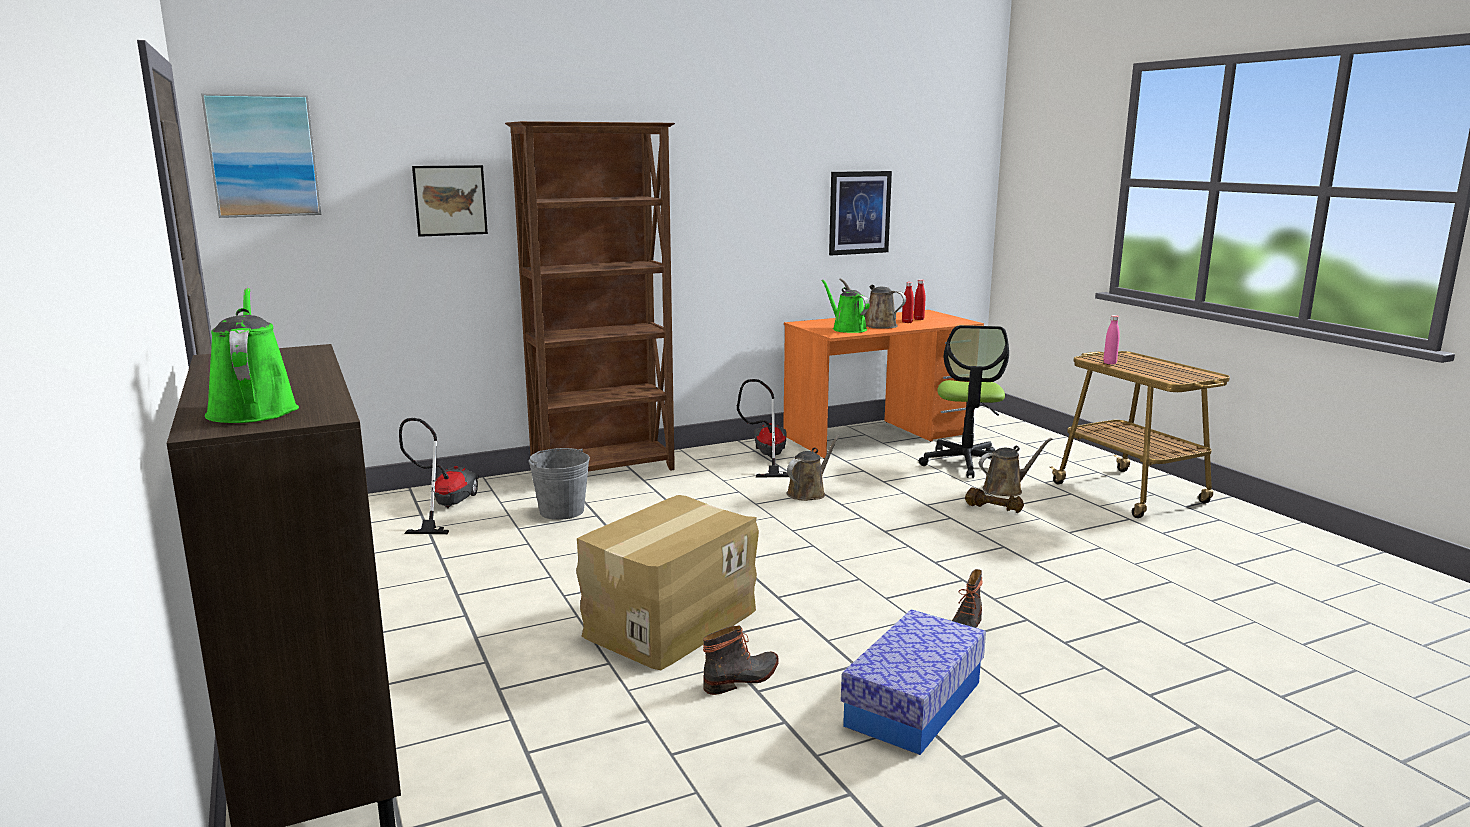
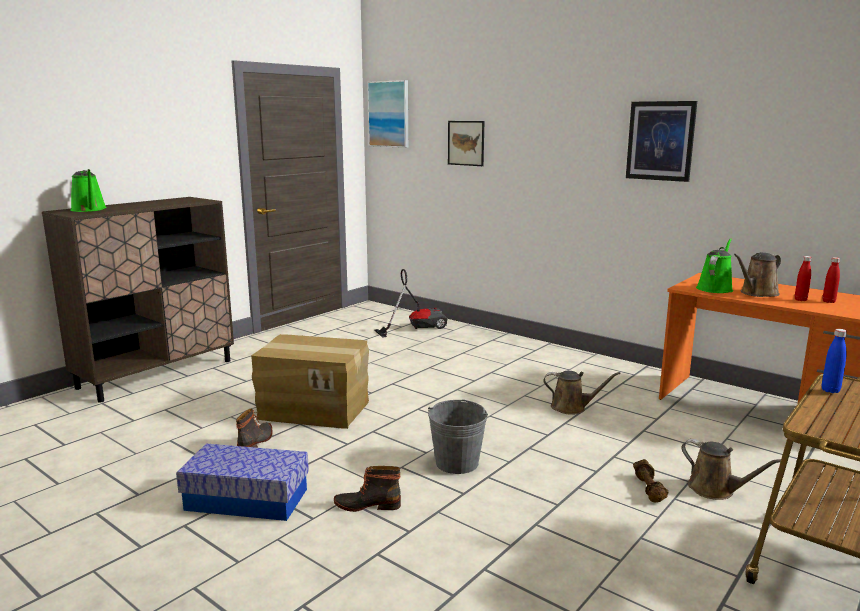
camera: 65 degrees right, 0 degrees up
green watering can [205,288,299,423] -> green watering can turned 105 degrees clockwise [70,169,107,212]
brown bookcase [505,121,675,471] -> none
grey bucket [529,448,590,520] -> grey bucket moved to [428,400,488,474]
boot [703,626,779,695] -> boot turned 105 degrees counterclockwise [236,409,272,448]
vacuum cleaner [737,379,789,477] -> none
picture [829,171,892,256] -> picture moved to [626,101,697,182]
brown watering can [839,278,906,329] -> brown watering can turned 135 degrees counterclockwise [734,253,781,297]
office chair [919,325,1009,478] -> none
pink bottle [1103,315,1120,364] -> blue bottle [822,329,847,393]

